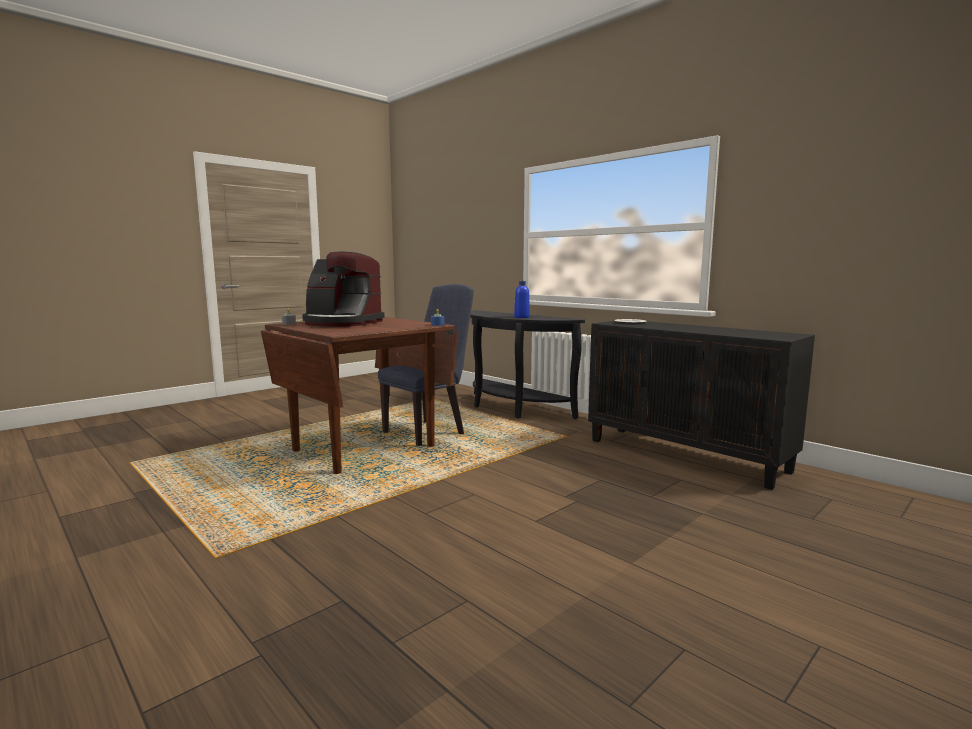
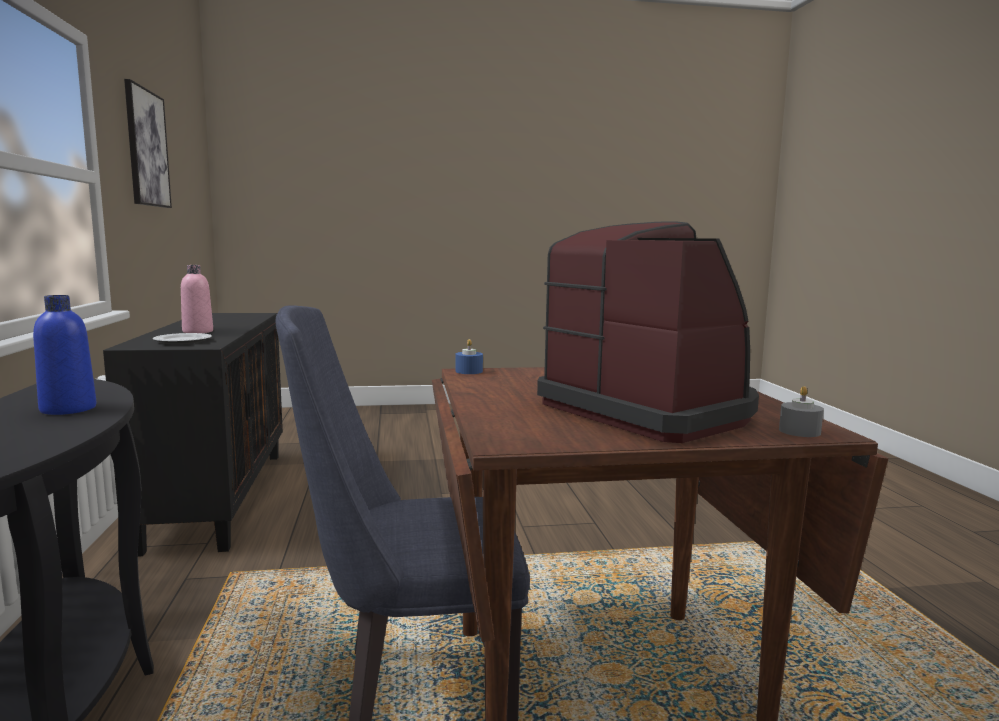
camera: 145 degrees left, 0 degrees up
none -> picture [124,79,172,208]
none -> pink bottle [181,265,213,333]

